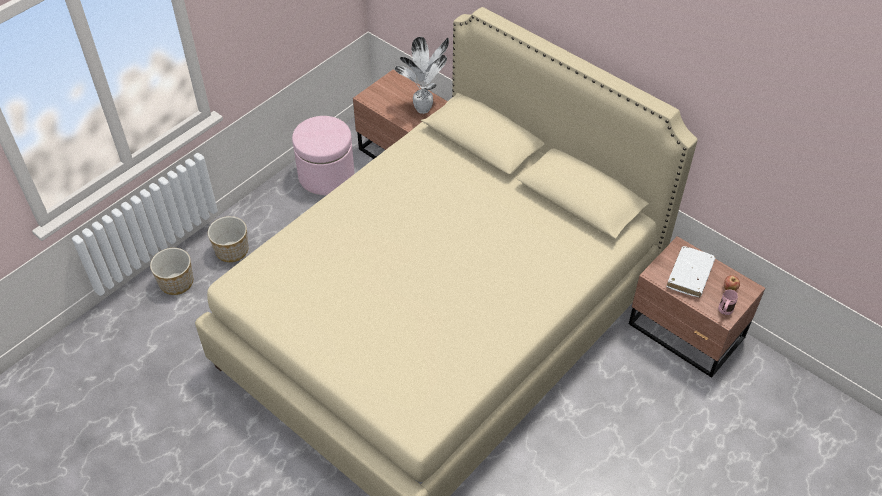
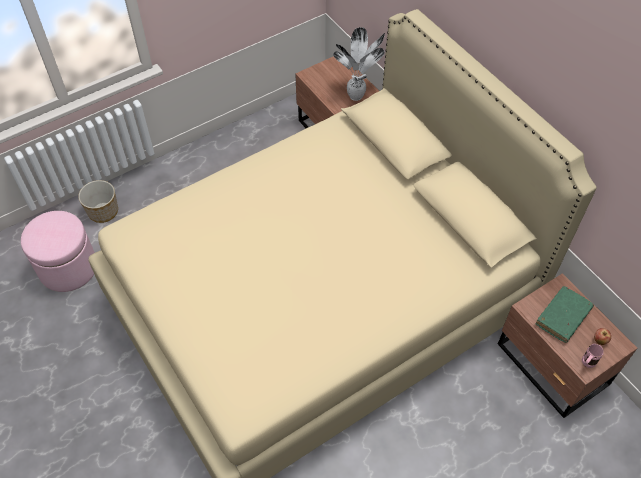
camera: 15 degrees right, 5 degrees up
planter [208,216,248,262] -> none
pink ottoman [292,116,354,195] -> pink ottoman moved to [21,211,95,292]
white book [667,246,716,298] -> green book [536,286,594,343]

